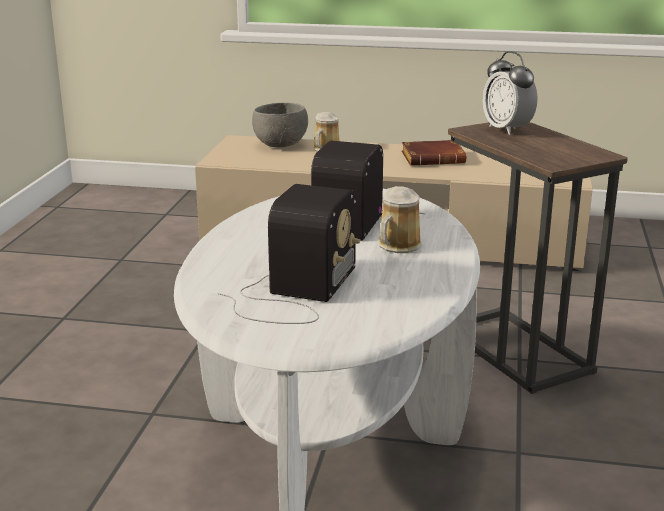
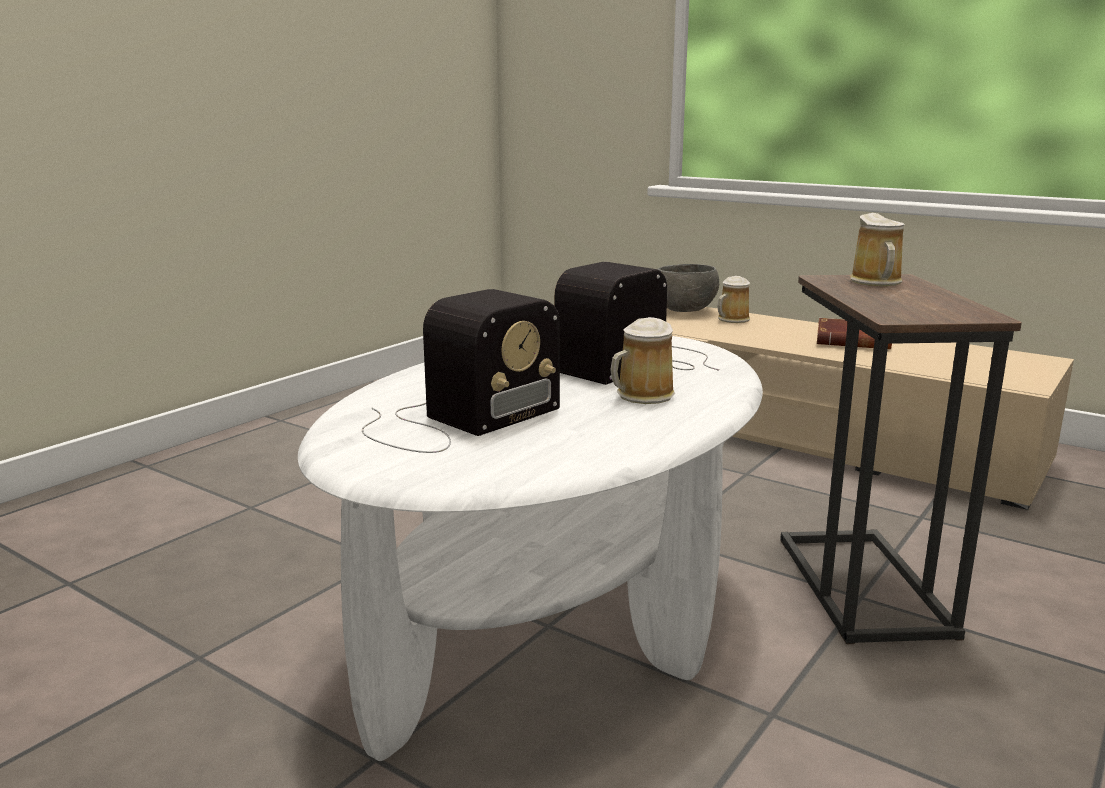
camera: 25 degrees right, 5 degrees down
alarm clock [483,51,538,135] -> mug [850,213,905,286]

